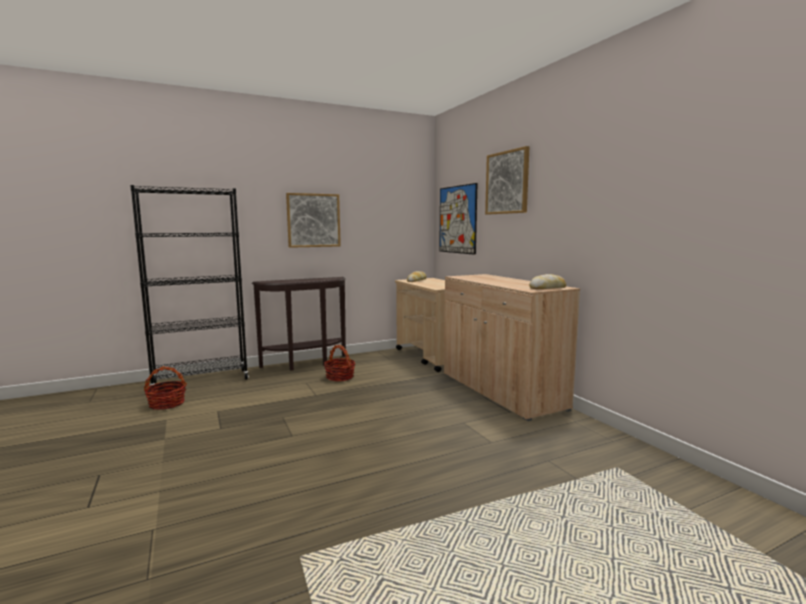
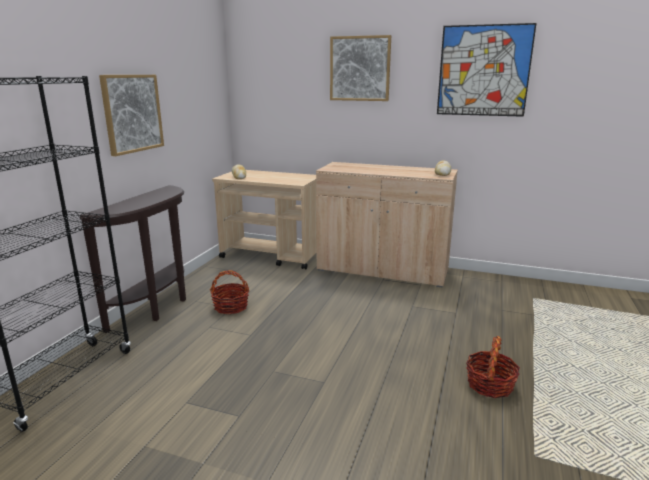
camera: 45 degrees left, 10 degrees up
basket [144,366,187,410] -> basket moved to [466,336,520,398]
picture [439,183,477,255] -> picture moved to [437,23,536,117]

